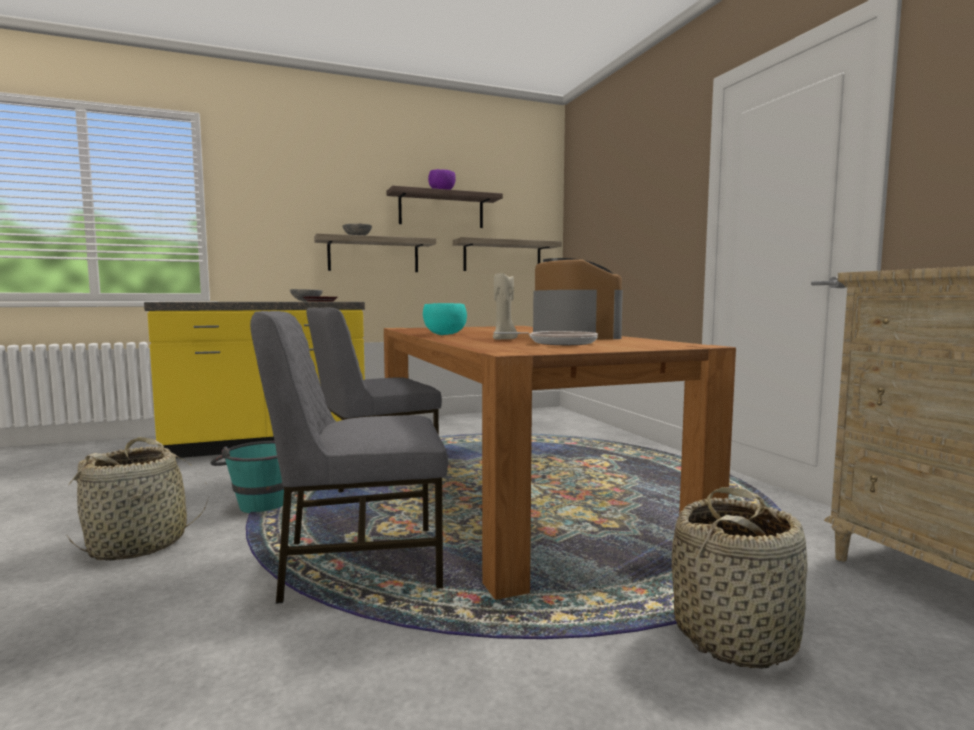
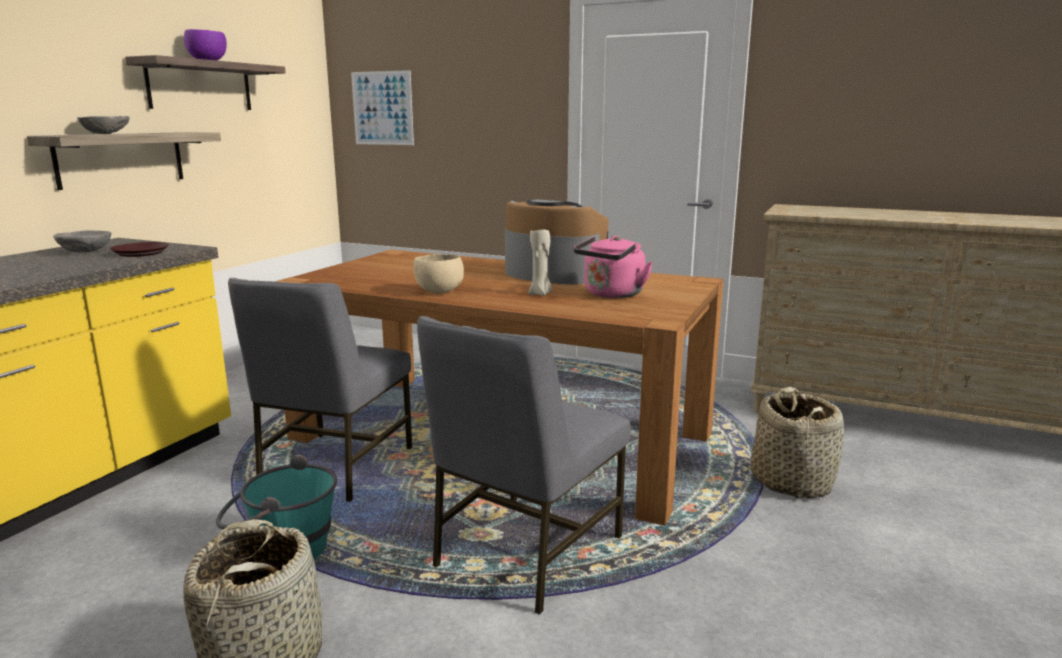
camera: 45 degrees left, 10 degrees up
turquoise bowl [423,303,467,335] -> beige bowl [413,254,464,294]
shelf [453,237,562,271] -> none
frying pan [493,331,598,345] -> pink kettle [574,235,653,298]
none -> picture [351,70,414,145]

